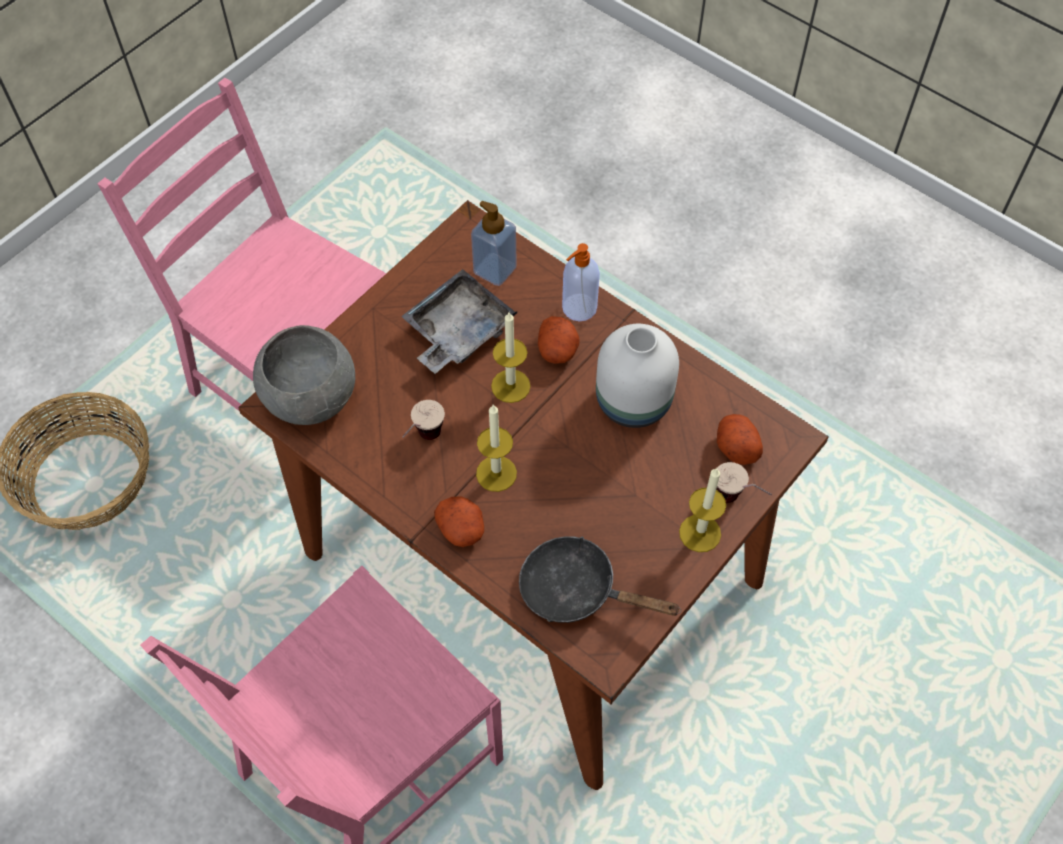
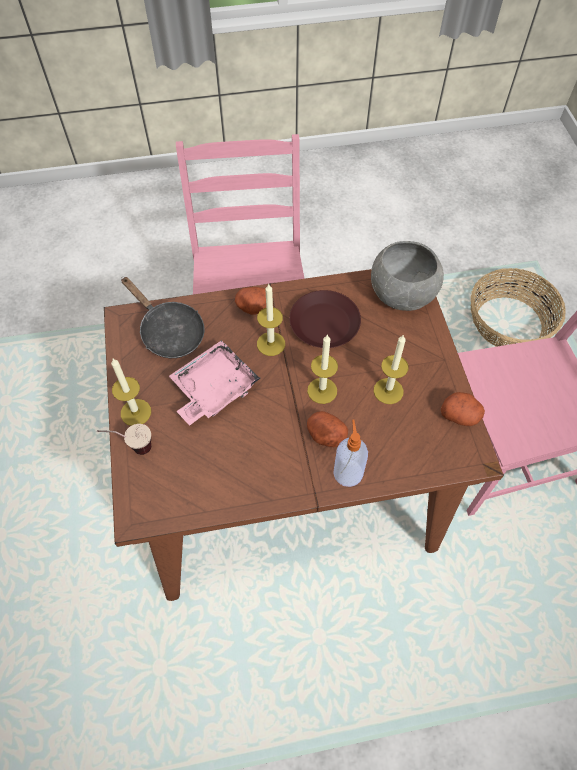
camera: 130 degrees right, 0 degrees up
grey tray [401,269,517,374] -> candle [374,334,409,404]
cup [402,400,445,440] -> brown plate [289,290,361,348]
soap dispenser [471,201,517,286] -> none
black frying pan [519,536,681,623] -> black frying pan turned 75 degrees clockwise [121,277,204,358]
white vase [596,324,679,428] -> none
potato [717,414,763,465] -> potato moved to [441,392,485,426]
none -> pink tray [169,340,261,426]

